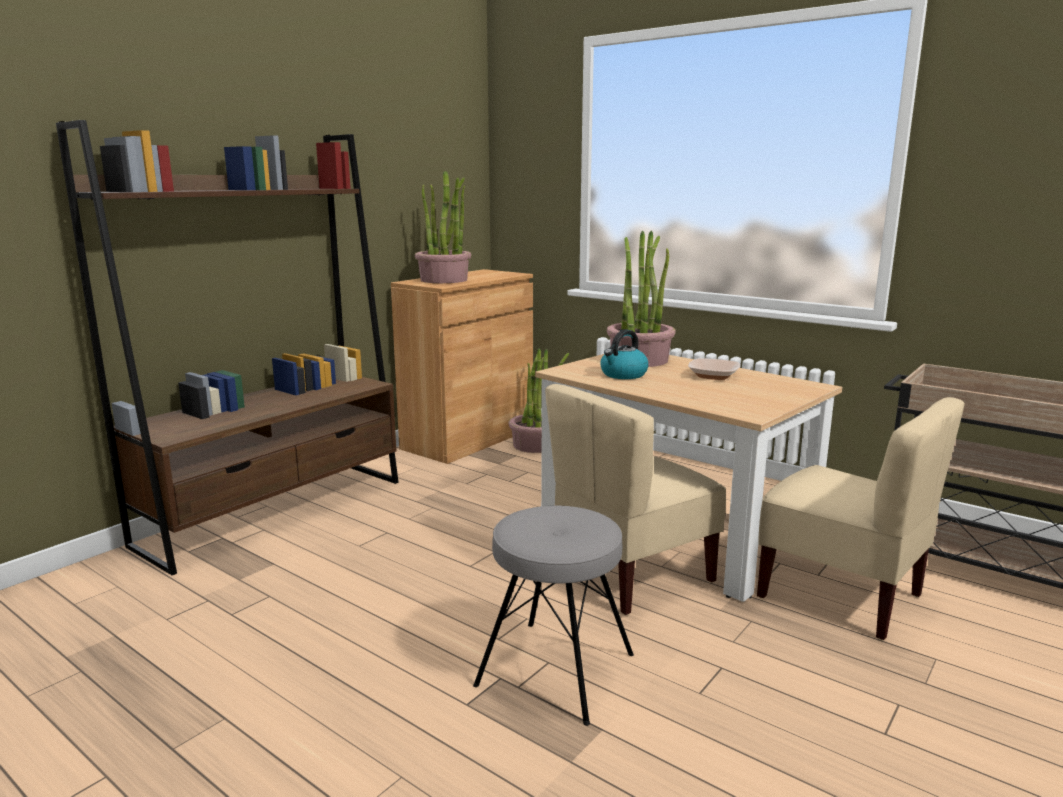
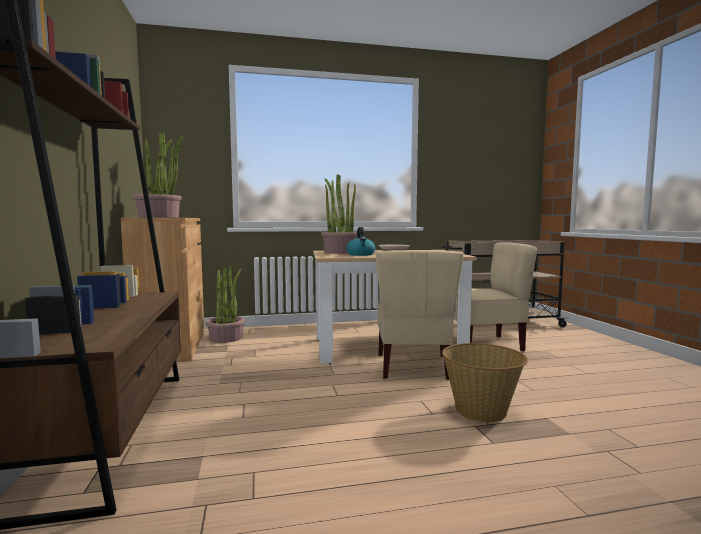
camera: 50 degrees left, 10 degrees down
grey stool [473,506,634,726] -> basket [442,343,528,422]

